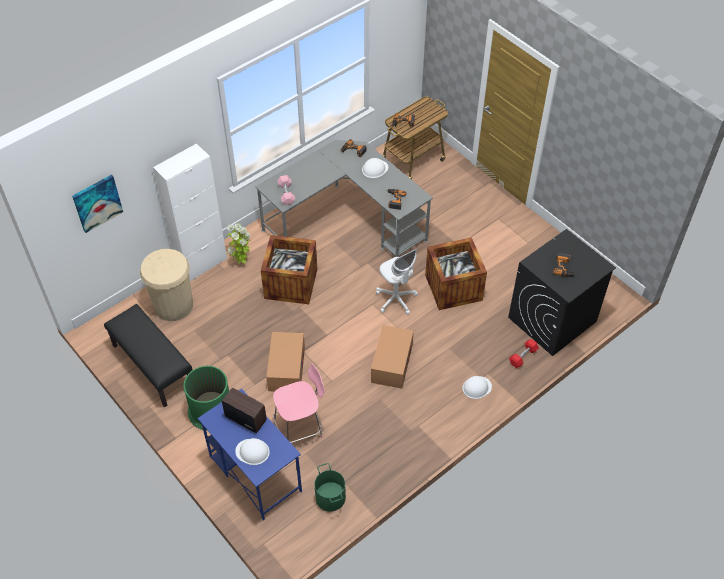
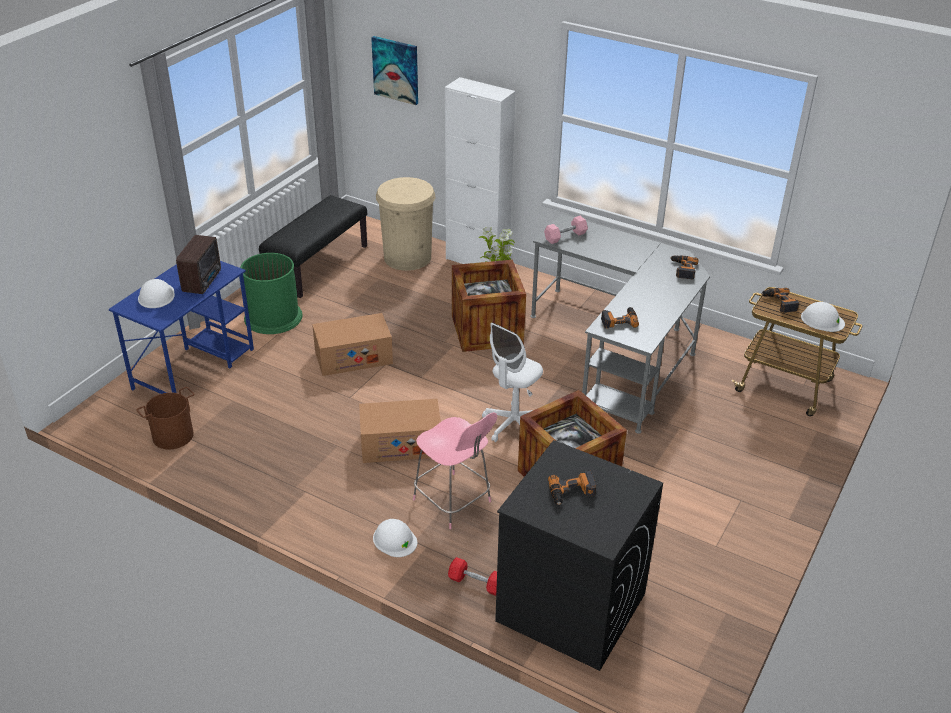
camera: 70 degrees right, 15 degrees down
pink chair [273,363,325,443] -> pink chair moved to [413,412,497,529]
green bucket [314,463,346,512] -> brown bucket [136,387,195,449]
white hard hat [362,158,388,178] -> white hard hat moved to [801,302,845,332]

